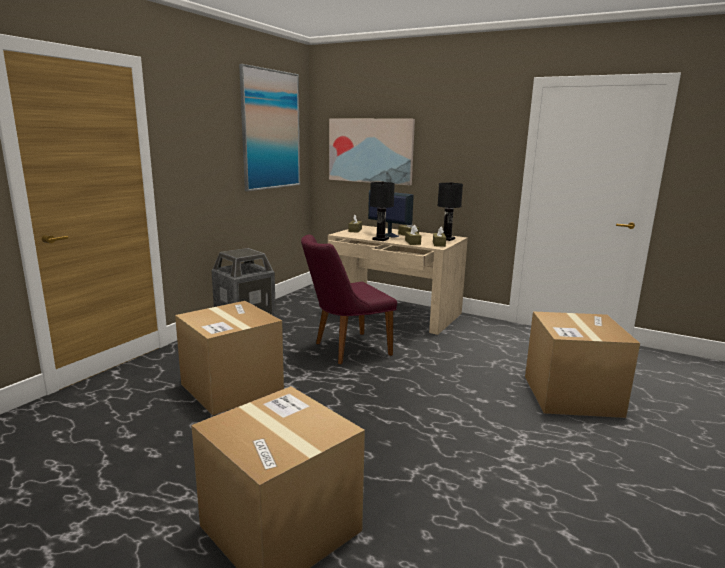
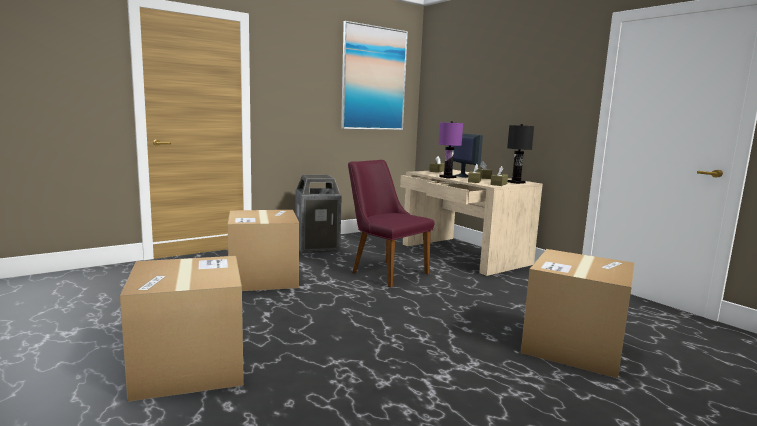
camera: 25 degrees right, 5 degrees down
purple chair [301,235,397,365] -> purple chair turned 45 degrees clockwise [348,160,434,288]
picture [329,118,415,185] -> none
black table lamp [370,182,395,241] -> purple table lamp [438,121,463,179]

